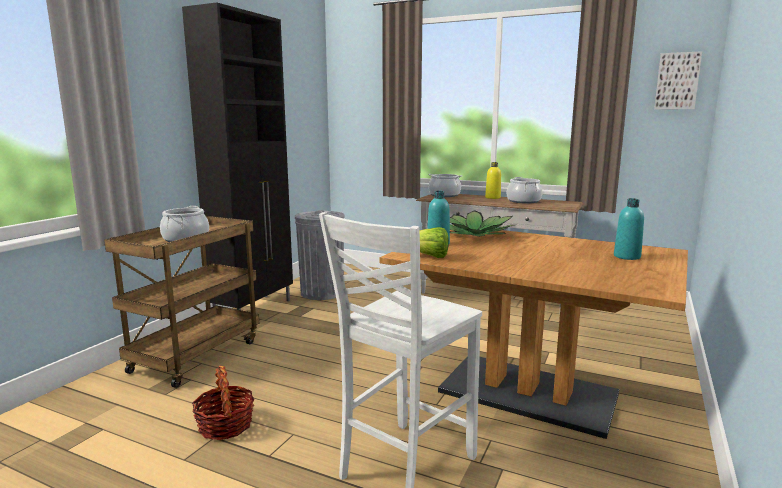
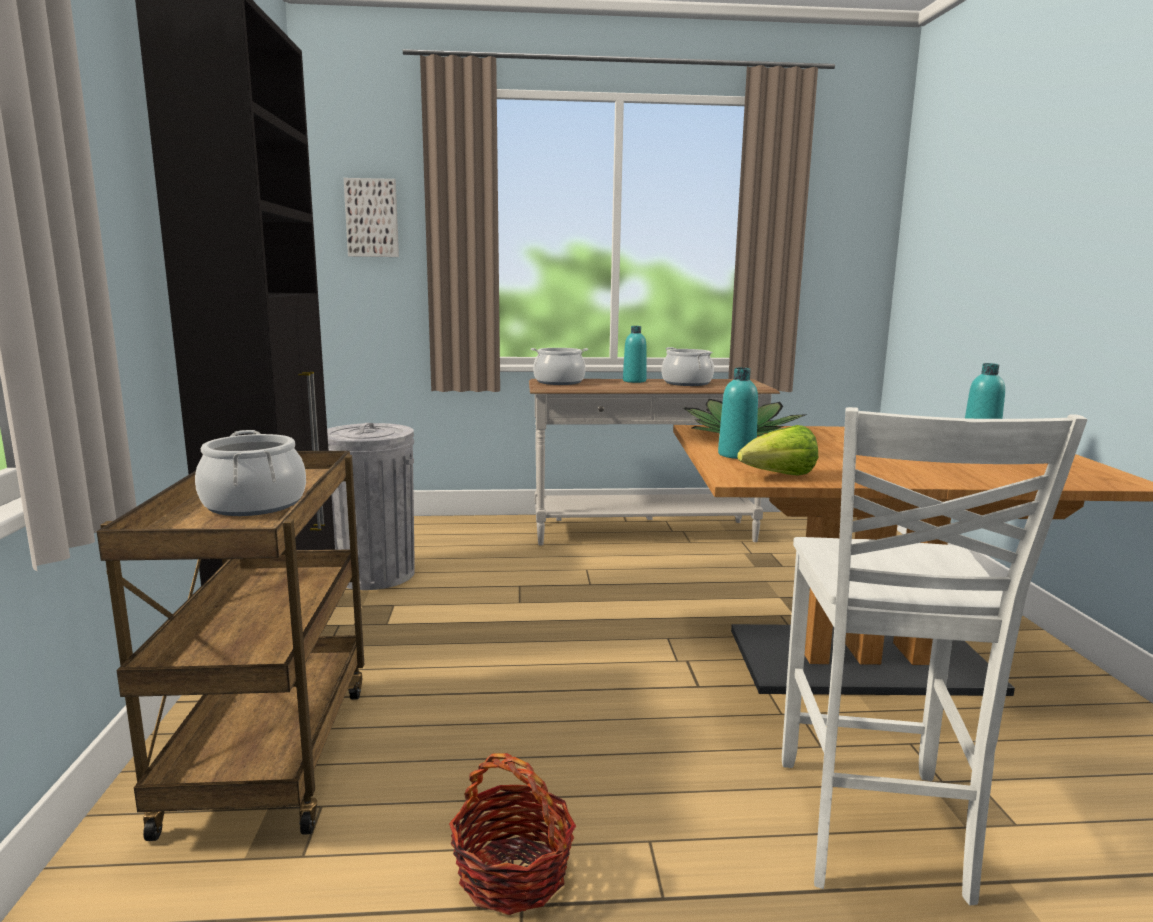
camera: 30 degrees left, 0 degrees up
yellow bottle [485,162,501,199] -> turquoise bottle [623,326,646,383]
picture [654,51,702,110] -> picture moved to [344,178,399,257]

